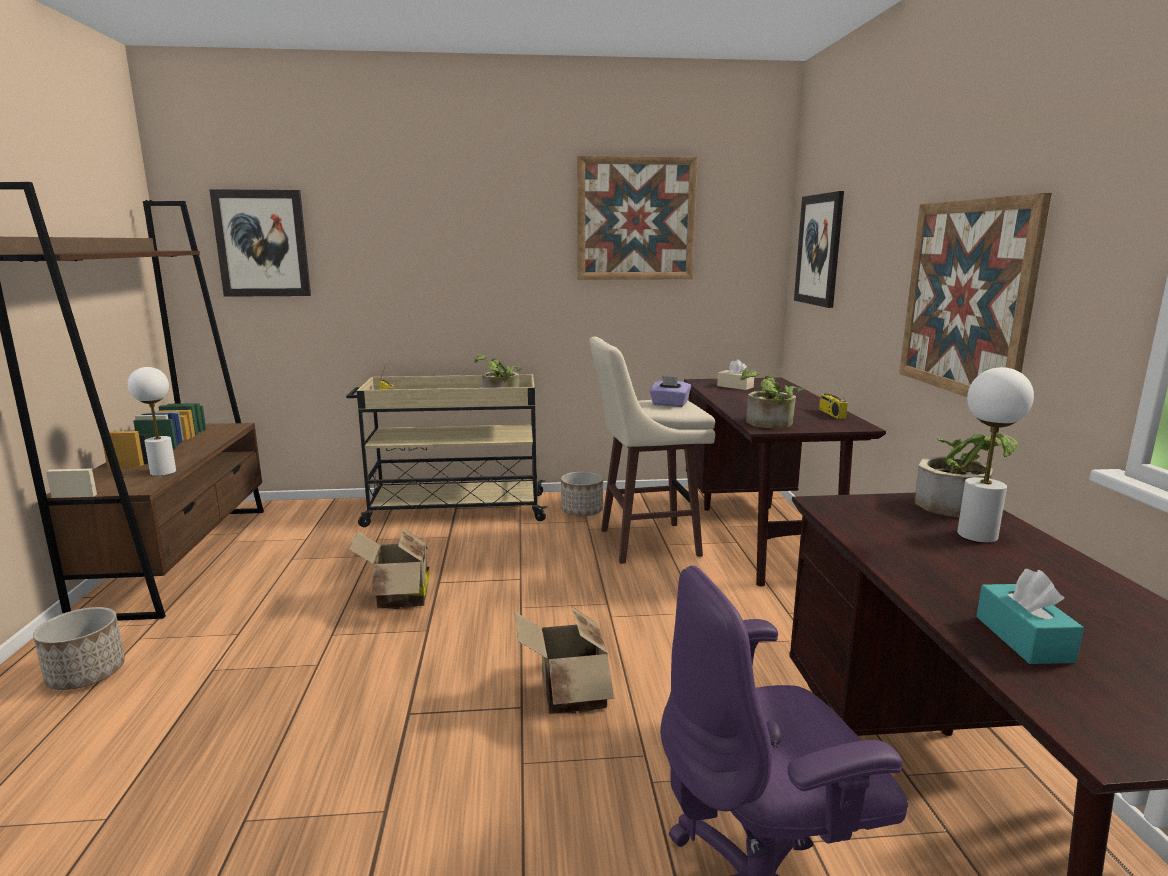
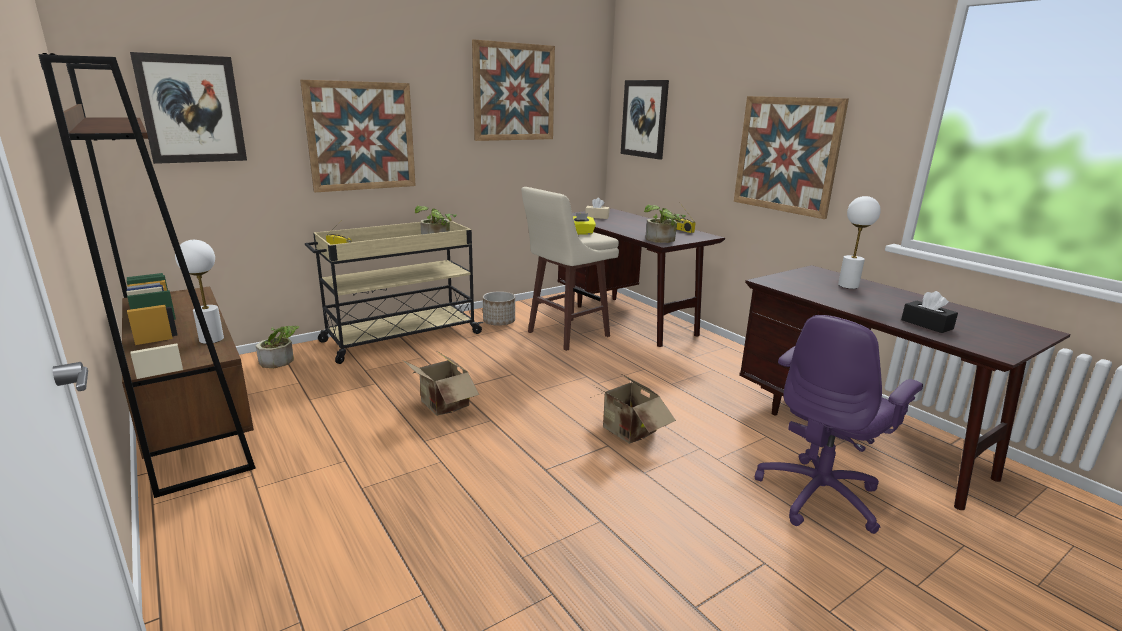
camera: 30 degrees left, 5 degrees up
planter [33,607,125,690] -> none
purple tissue box [650,376,691,407] -> yellow tissue box [573,213,596,235]
potted plant [914,433,1017,518] -> potted plant moved to [256,326,299,368]
turquoise tissue box [976,569,1084,664] -> black tissue box [901,291,958,333]
none -> picture [300,80,416,192]

